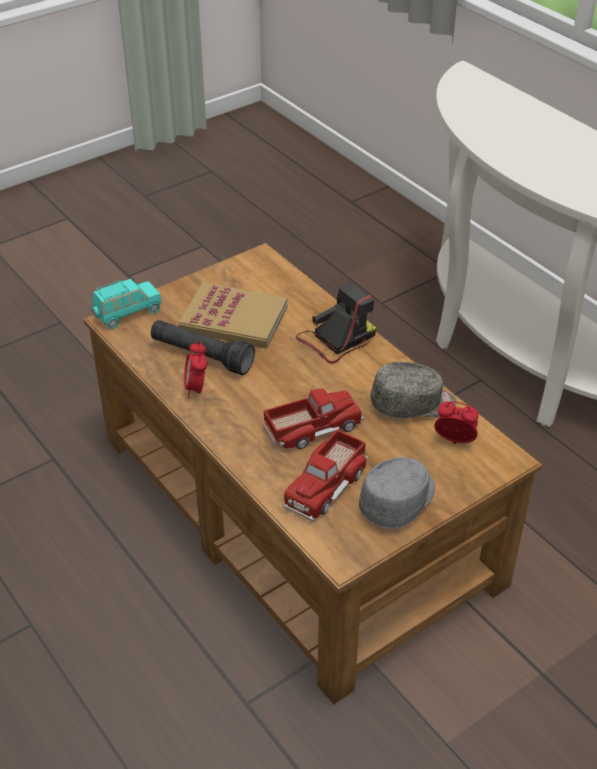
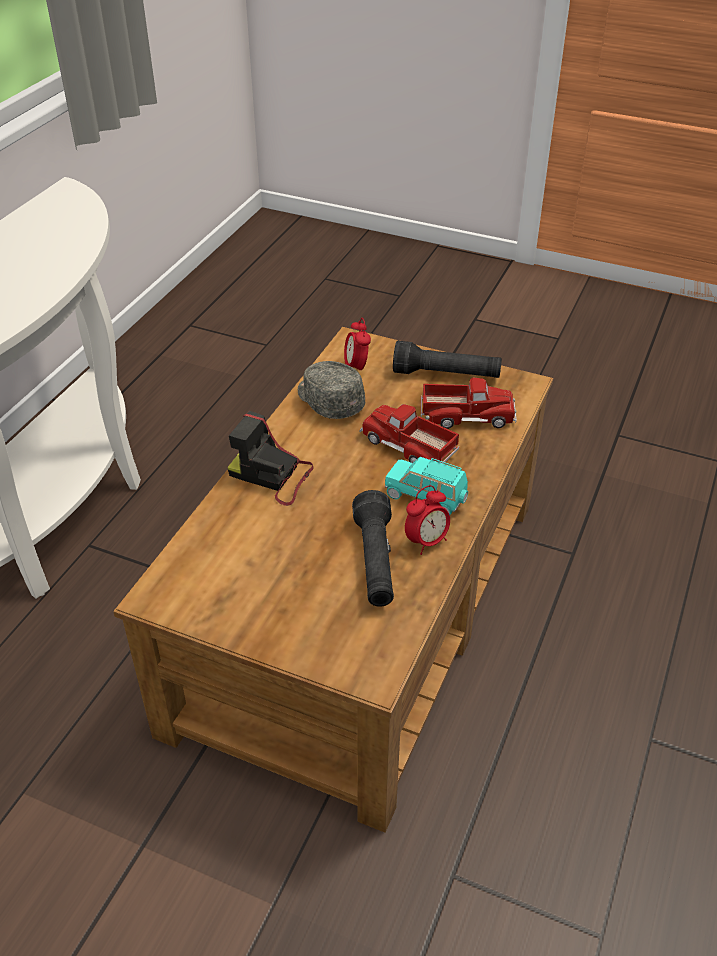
camera: 120 degrees left, 0 degrees up
turquoise toy car [92,279,162,329] -> turquoise toy car moved to [385,457,468,515]
book [178,282,287,349] -> none
grey cap [359,457,435,528] -> black flashlight [393,341,502,378]

